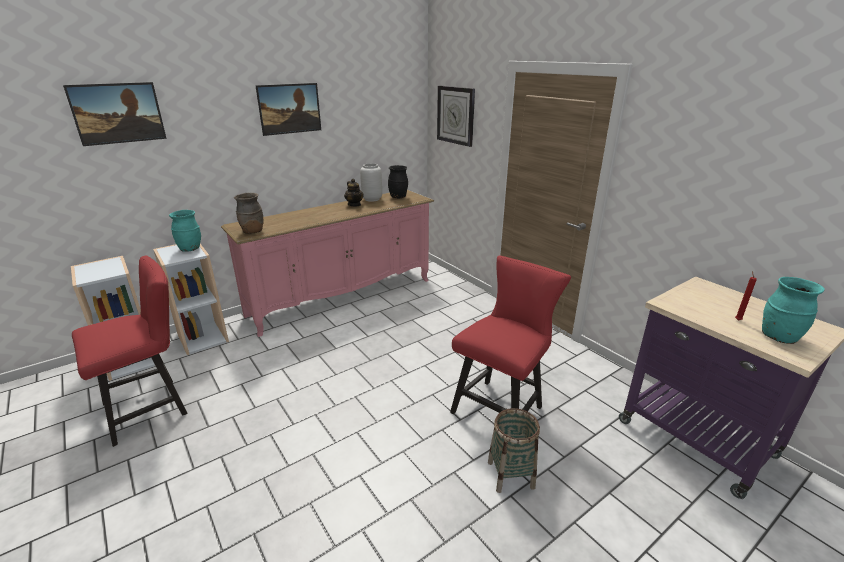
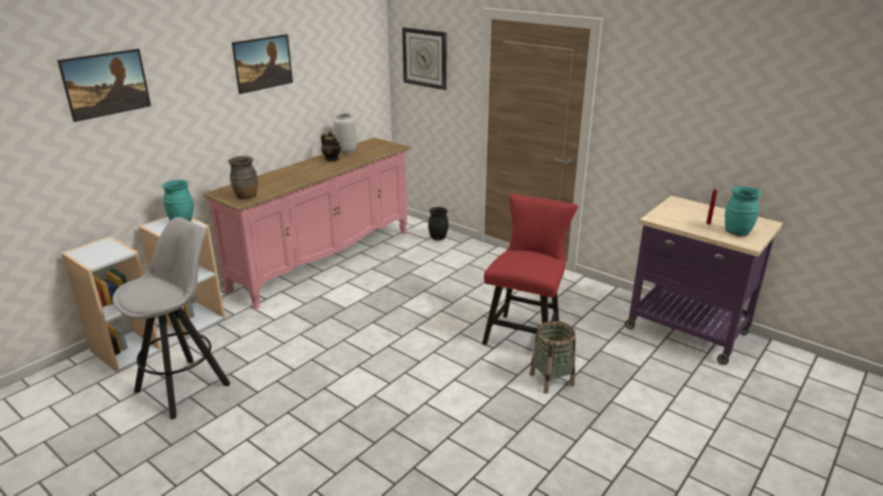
camera: 15 degrees left, 0 degrees up
red chair [72,255,187,447] -> grey stool [112,217,230,419]
black vase [388,165,408,198] -> black vase moved to [428,207,448,240]

